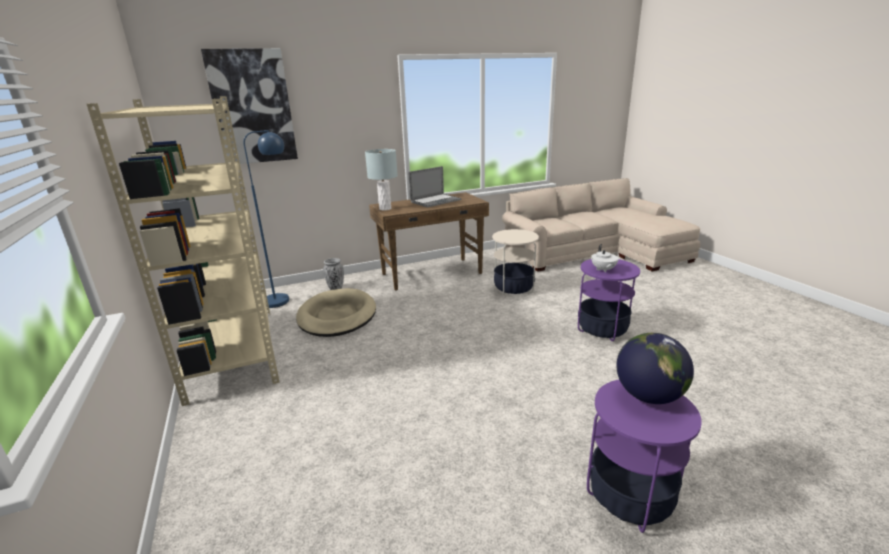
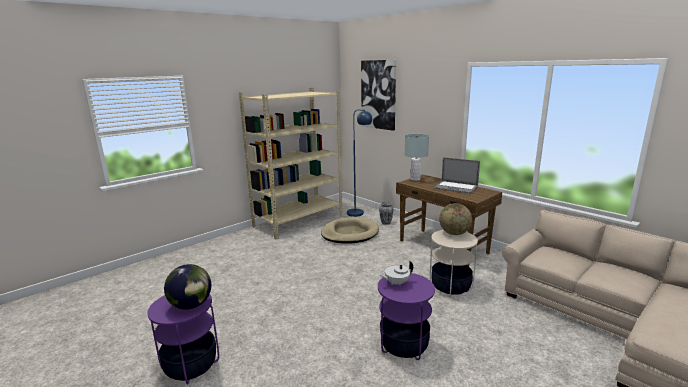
camera: 70 degrees right, 5 degrees down
none -> globe [439,203,472,235]

